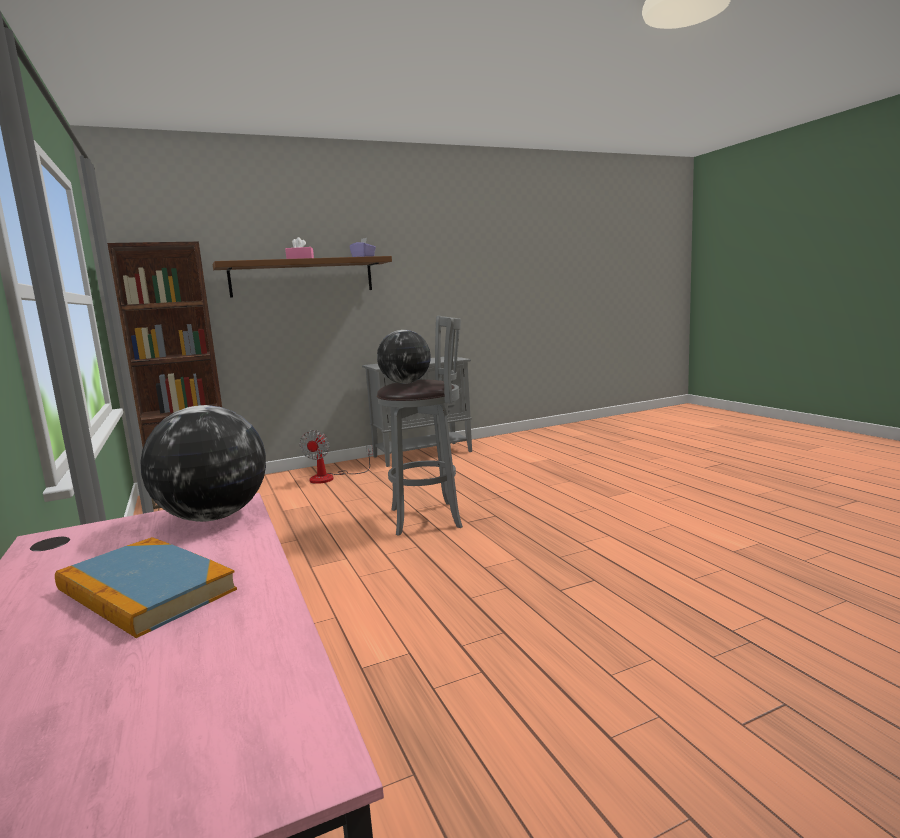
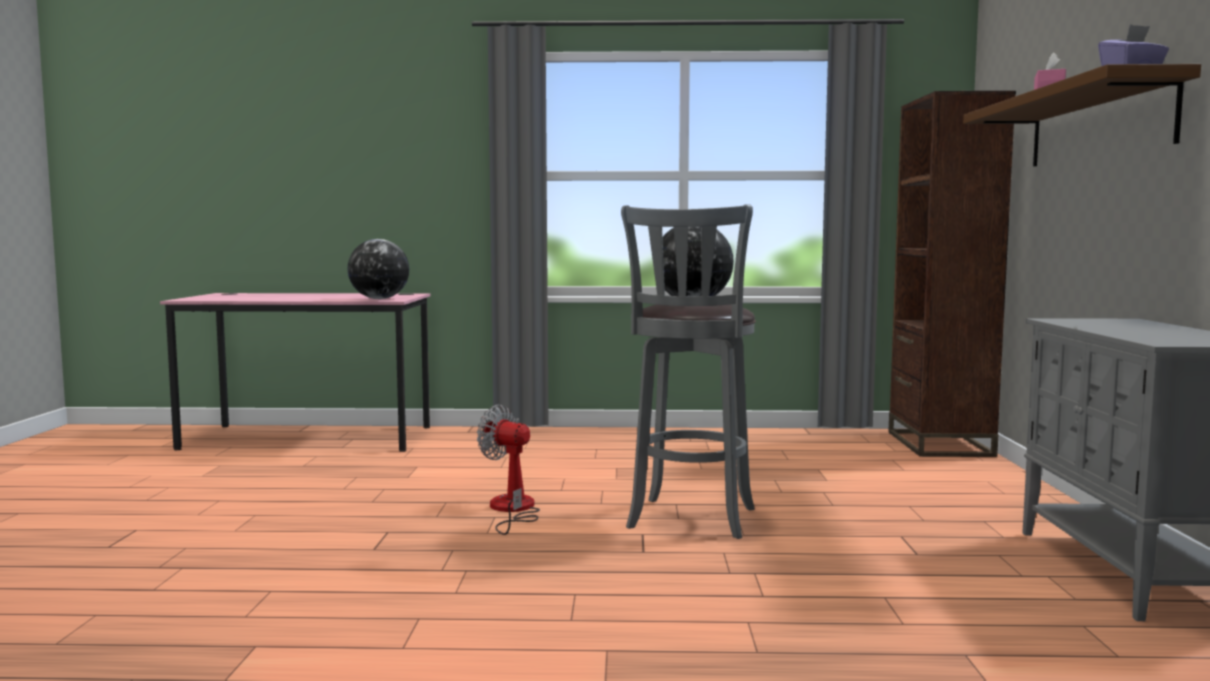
camera: 115 degrees right, 5 degrees down
book [55,537,237,638] -> none
fan [299,430,373,484] -> fan moved to [477,404,540,535]

